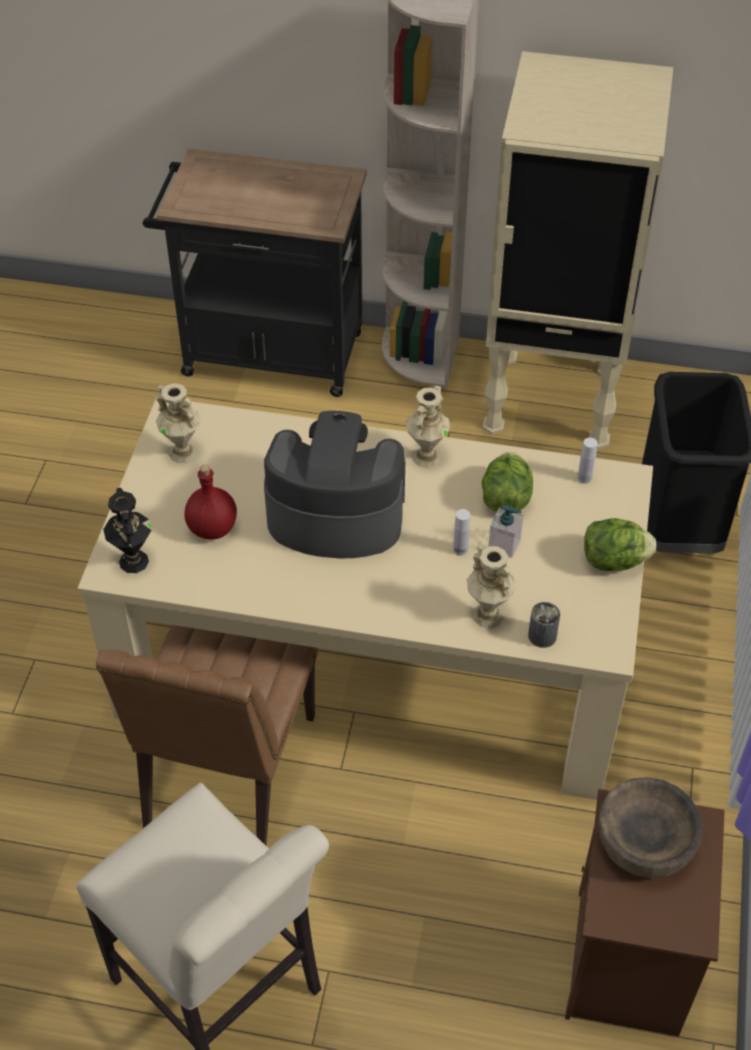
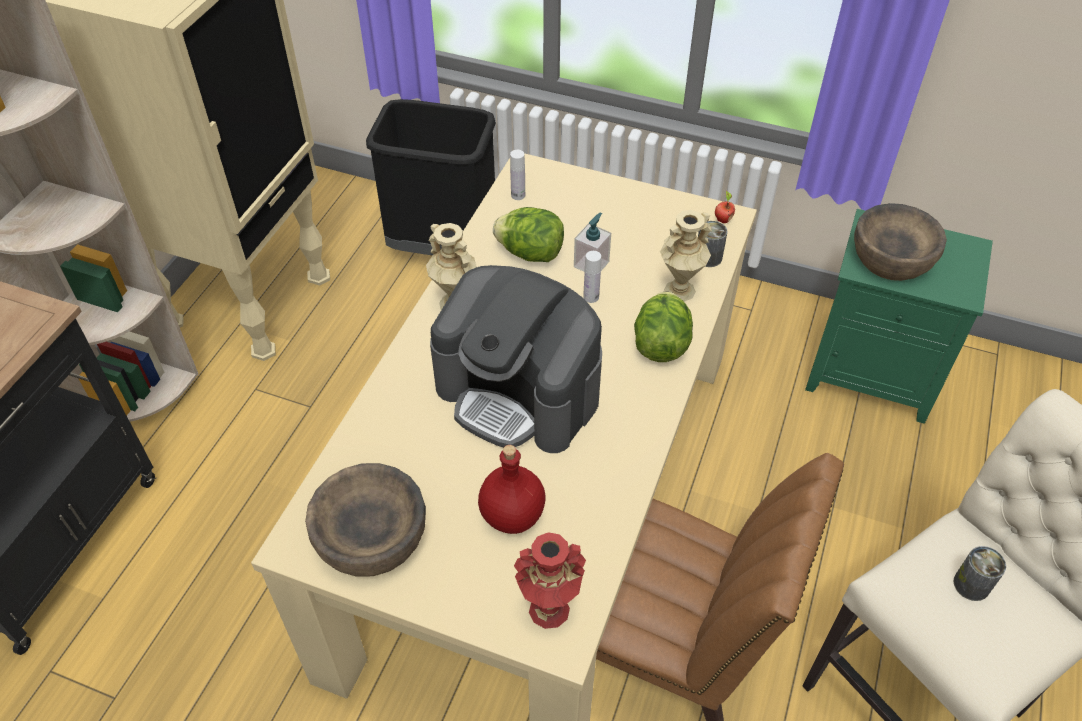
camera: 80 degrees left, 0 degrees up
black vase [103,488,152,573] -> red vase [514,532,586,629]
beige vase [155,383,201,463] -> brown bowl [305,463,426,577]
coffee machine [264,411,405,558] -> coffee machine turned 75 degrees counterclockwise [430,265,602,453]
brown nightstand [565,789,725,1036] -> green nightstand [805,209,993,424]
lettuce [584,518,656,571] -> lettuce moved to [634,292,693,362]
none -> apple [715,191,735,223]
none -> can [953,546,1006,601]

